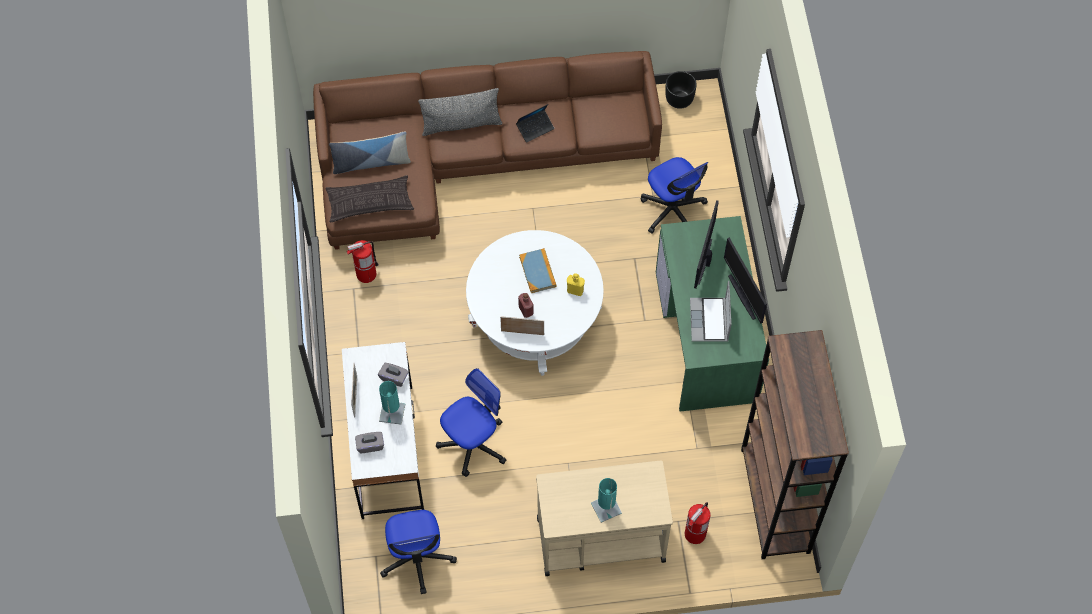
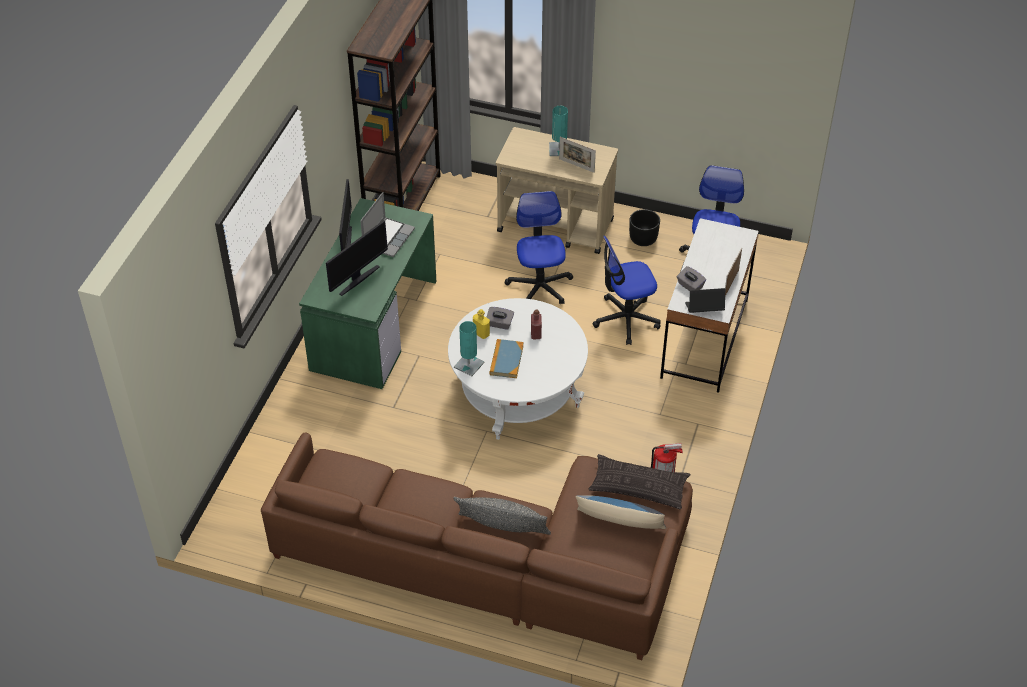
camera: 155 degrees left, 15 degrees down
grey tissue box [355,432,384,453] -> grey tissue box moved to [486,307,514,330]
turquoise table lamp [379,381,405,425] -> turquoise table lamp moved to [454,321,484,376]
picture frame [500,316,544,335] -> picture frame moved to [559,137,596,173]
laptop [516,104,555,143] -> laptop moved to [685,288,725,313]
office chair [641,157,708,234] -> office chair moved to [505,191,573,304]
black planter [665,71,697,109] -> black planter moved to [629,209,660,246]
fire extinguisher [685,502,711,544] -> none

